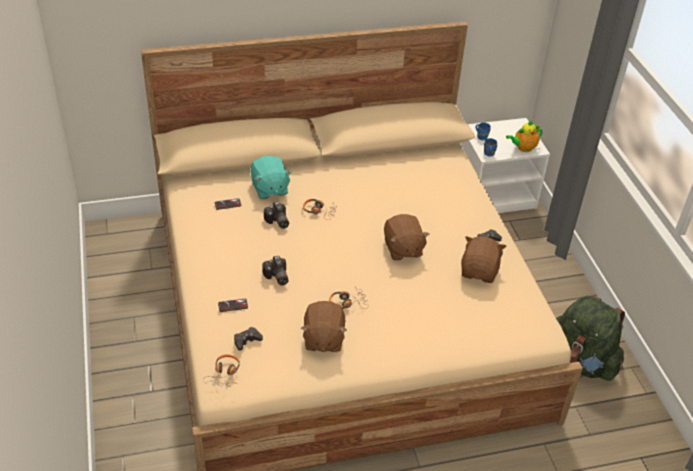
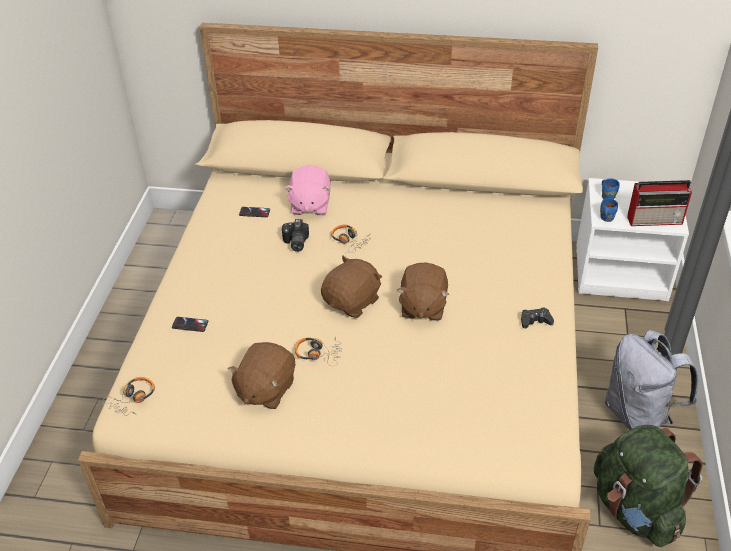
camera: 25 degrees right, 0 degrees up
black game controller [234,327,263,351] -> none
turquoise plush toy [250,156,292,199] -> pink plush toy [284,165,331,215]
camera [262,256,288,285] -> none
brown plush toy [461,236,506,283] -> brown plush toy moved to [321,256,382,318]
teapot [506,120,542,152] -> radio [627,180,692,226]
none -> grey backpack [605,330,699,430]

